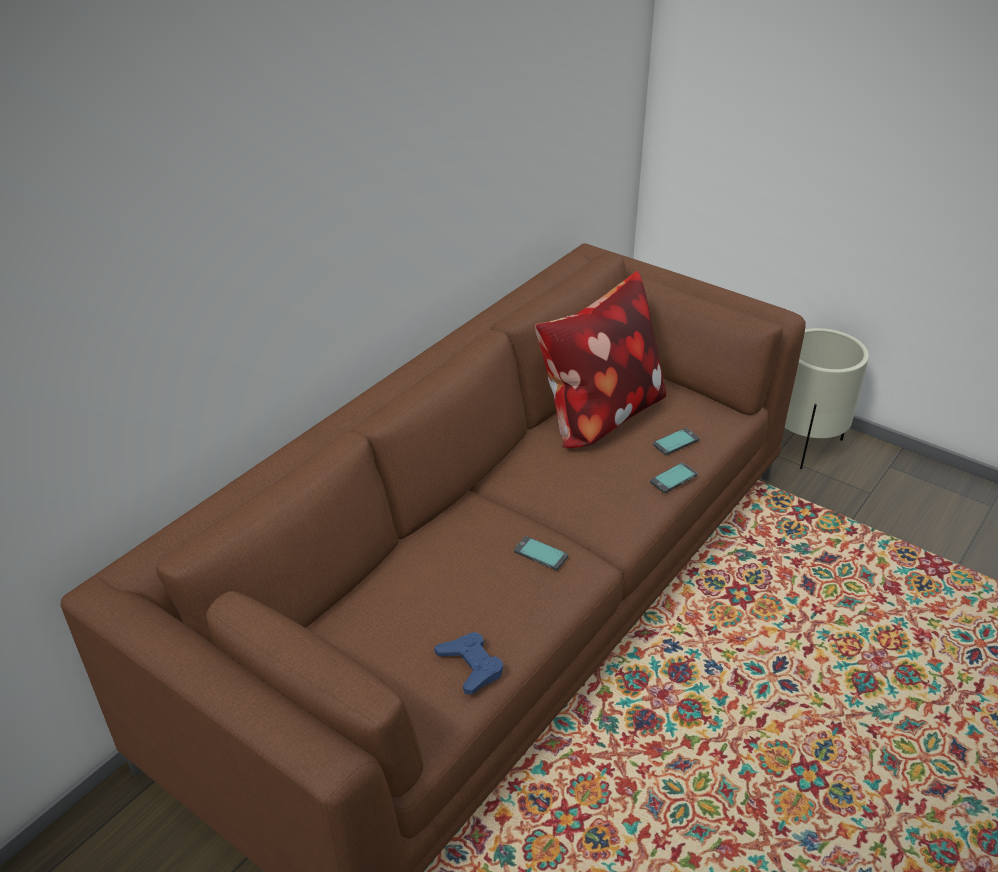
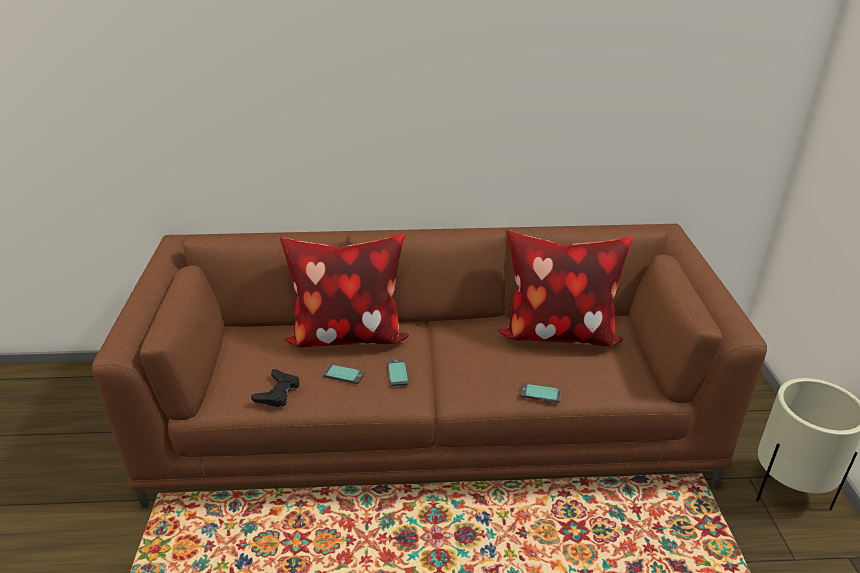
camera: 50 degrees right, 5 degrees down
blue game controller [434,632,503,694] -> black game controller [251,369,299,407]
phone [653,428,699,455] -> phone moved to [323,364,365,384]
none -> pillow [280,233,409,347]

